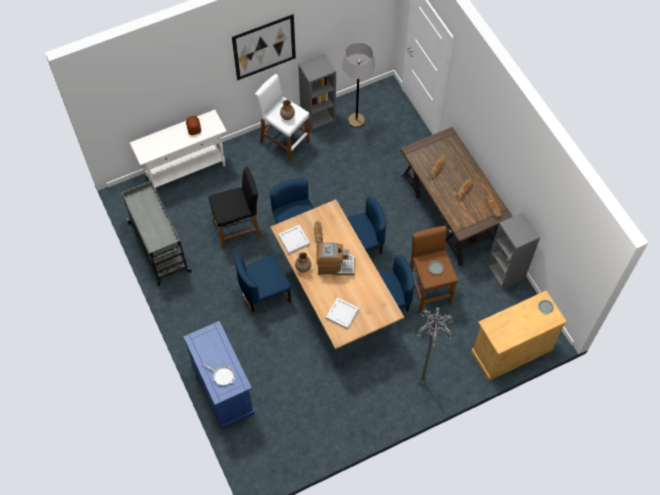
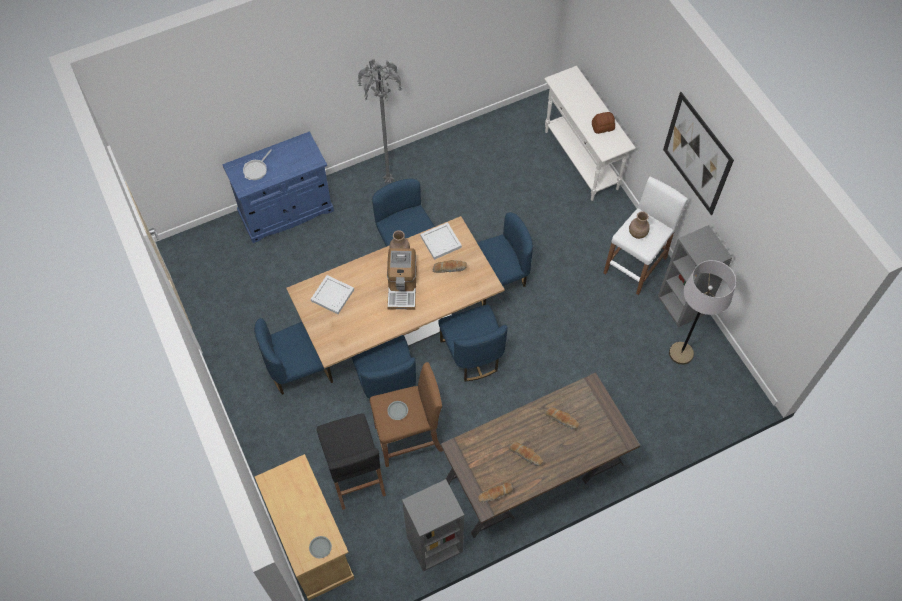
camera: 90 degrees right, 0 degrees up
grey cart [122,181,192,286] -> none
black stool [209,167,263,250] -> black stool moved to [317,413,386,510]
grey floor lamp [417,307,453,385] -> grey floor lamp moved to [357,59,403,183]
none -> blue chair [254,318,333,395]

